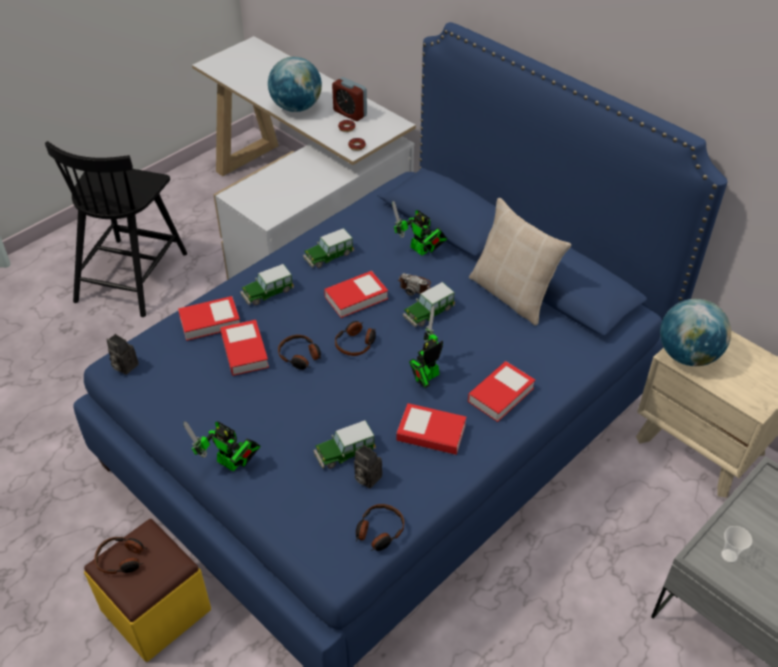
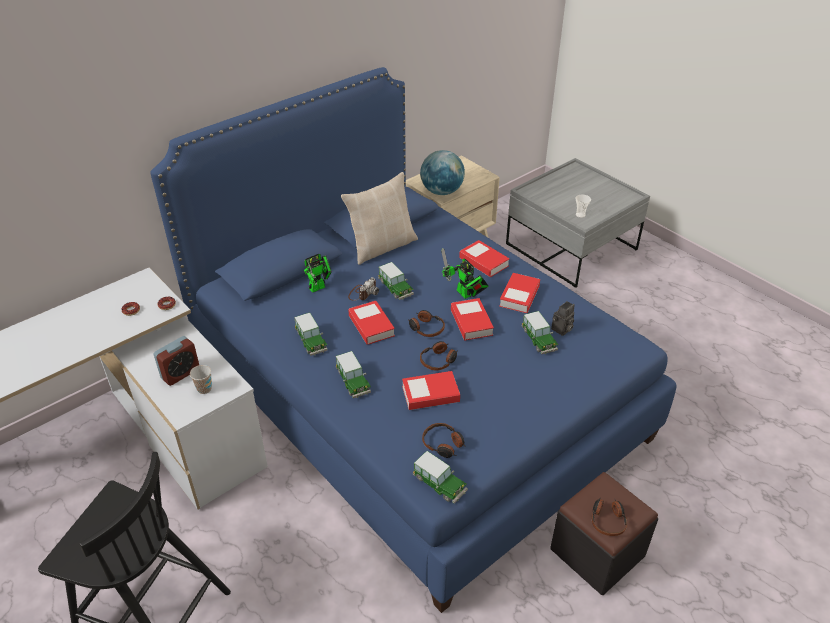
camera: 85 degrees left, 5 degrees down
yellow ottoman [84,519,211,662] -> black ottoman [550,472,658,595]
camera [106,334,139,375] -> toy car [413,451,468,503]
book [178,296,240,341] -> book moved to [451,298,494,340]
toy robot [183,421,261,471] -> none
globe [268,57,322,112] -> none
alarm clock [332,77,367,121] -> alarm clock moved to [154,336,199,386]
headphones [356,504,404,551] -> headphones moved to [422,423,466,458]
none -> cup [190,365,212,394]

